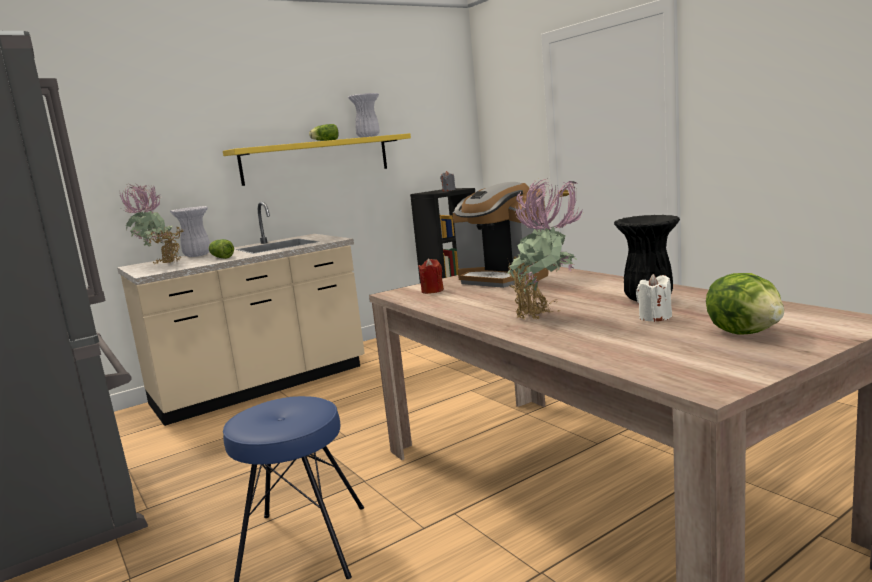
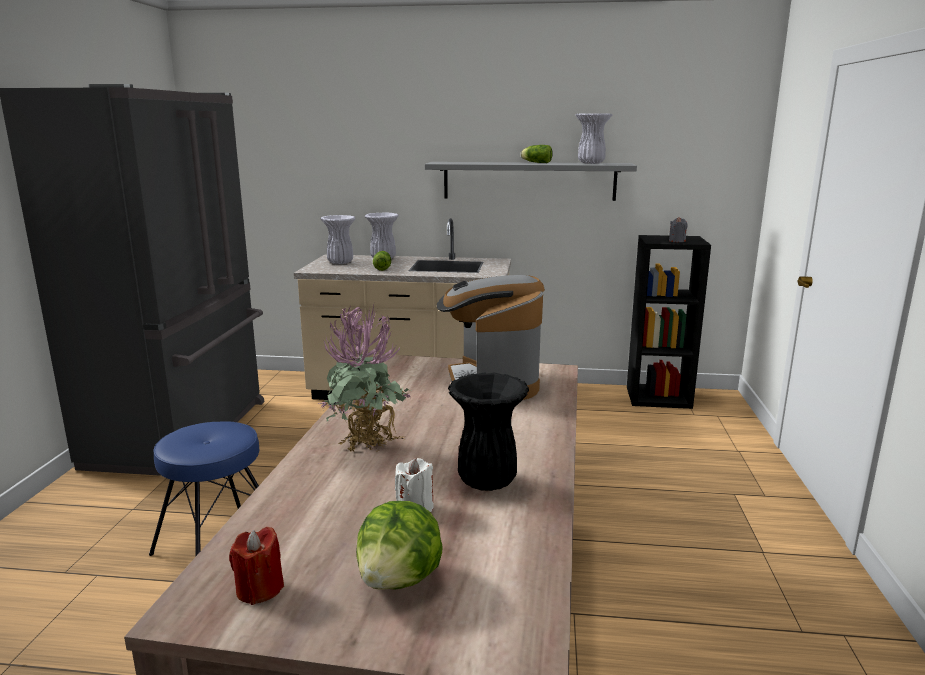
camera: 40 degrees right, 5 degrees up
potted plant [120,184,184,264] -> white vase [320,215,356,264]
yellow shelf [223,133,411,186] -> grey shelf [425,162,637,201]
red candle [418,259,444,294] -> red candle moved to [229,527,284,605]

